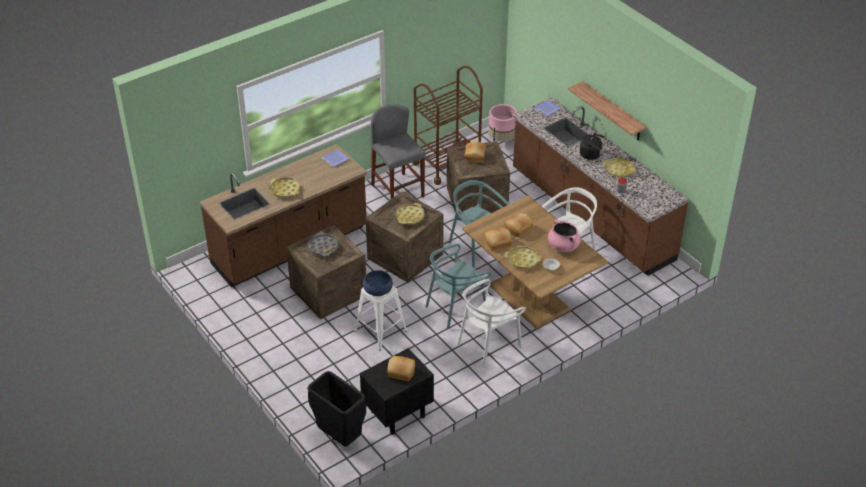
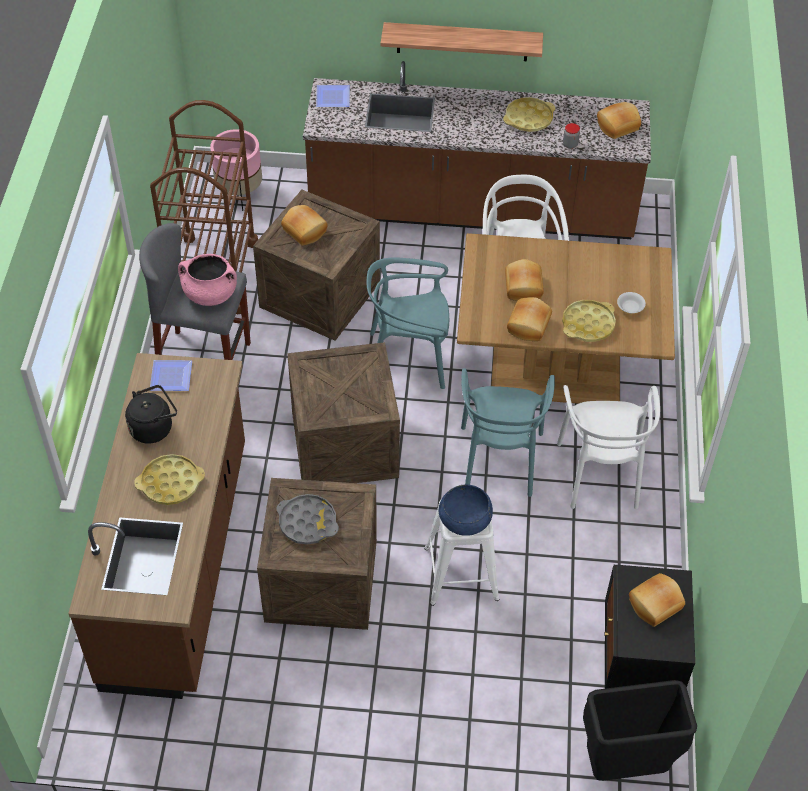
camera: 50 degrees left, 10 degrees up
yellow tray [395,203,425,224] -> none
pink cooking pot [548,220,581,252] -> pink cooking pot moved to [178,254,237,306]
black kettle [580,133,606,160] -> black kettle moved to [125,385,177,444]
none -> bread [597,102,641,139]

